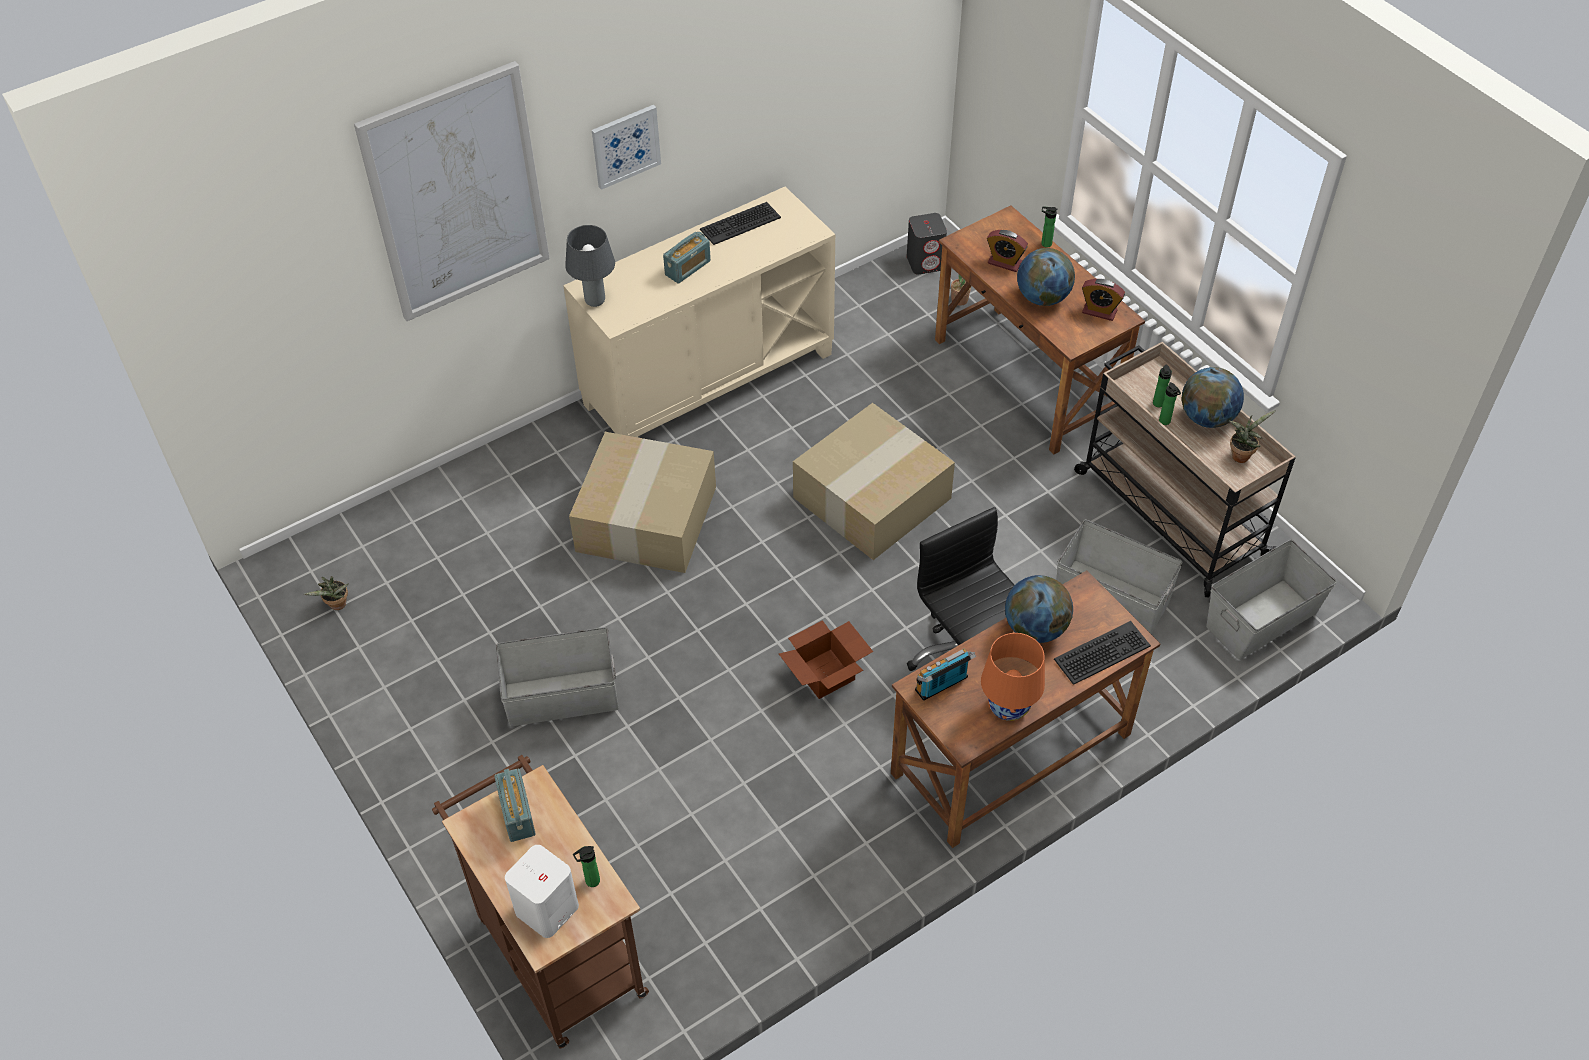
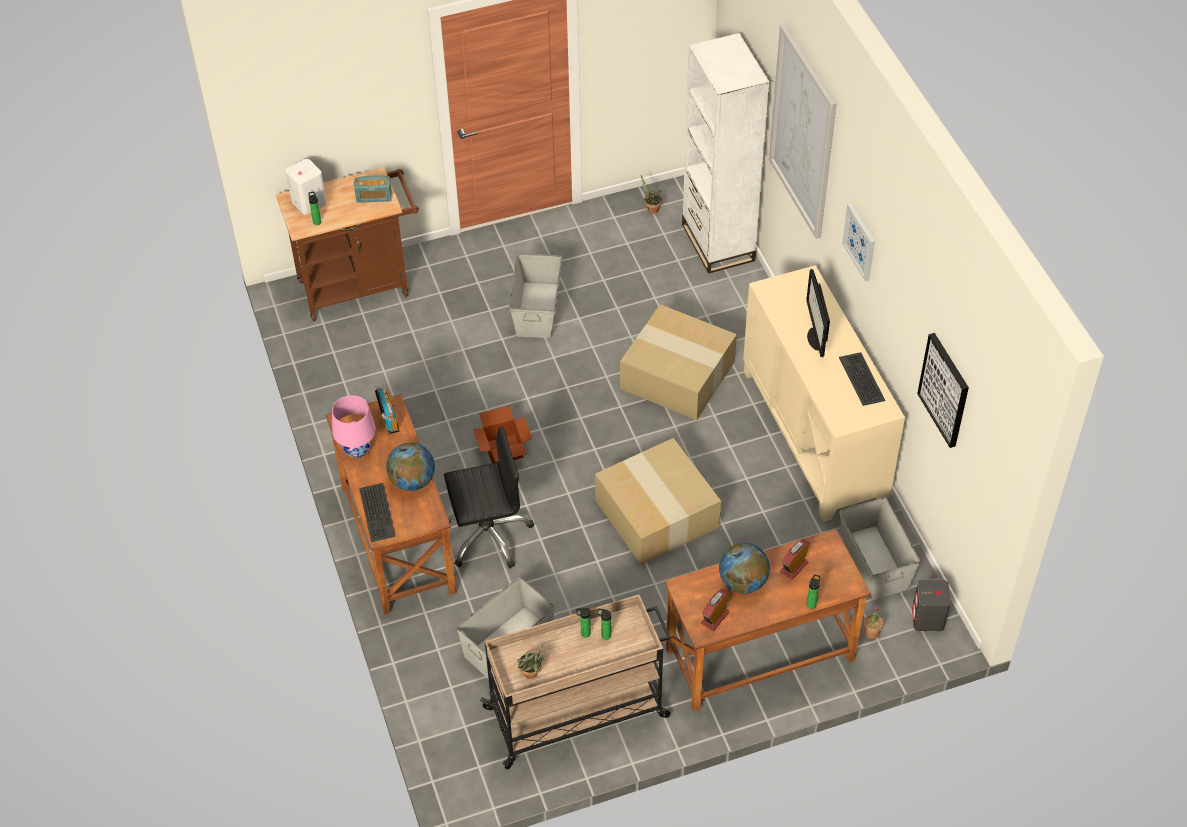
camera: 105 degrees right, 0 degrees up
grey table lamp [565,225,615,307] -> none
radio [663,232,711,284] -> monitor [806,269,830,357]
orange table lamp [981,633,1045,721] -> pink table lamp [332,395,376,458]
globe [1182,367,1244,428] -> none
grey storage box [1206,540,1337,660] -> grey storage box moved to [840,497,920,600]
none -> white bookcase [682,33,769,274]
none -> picture [917,333,969,448]

